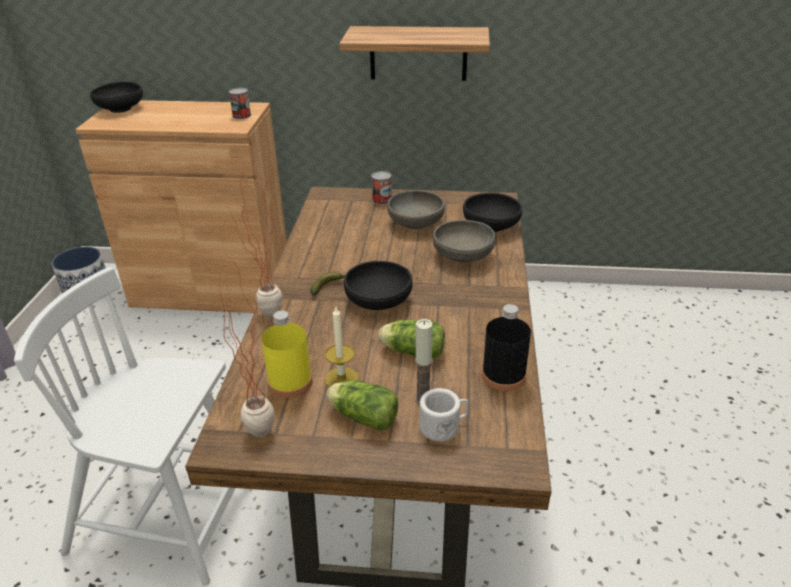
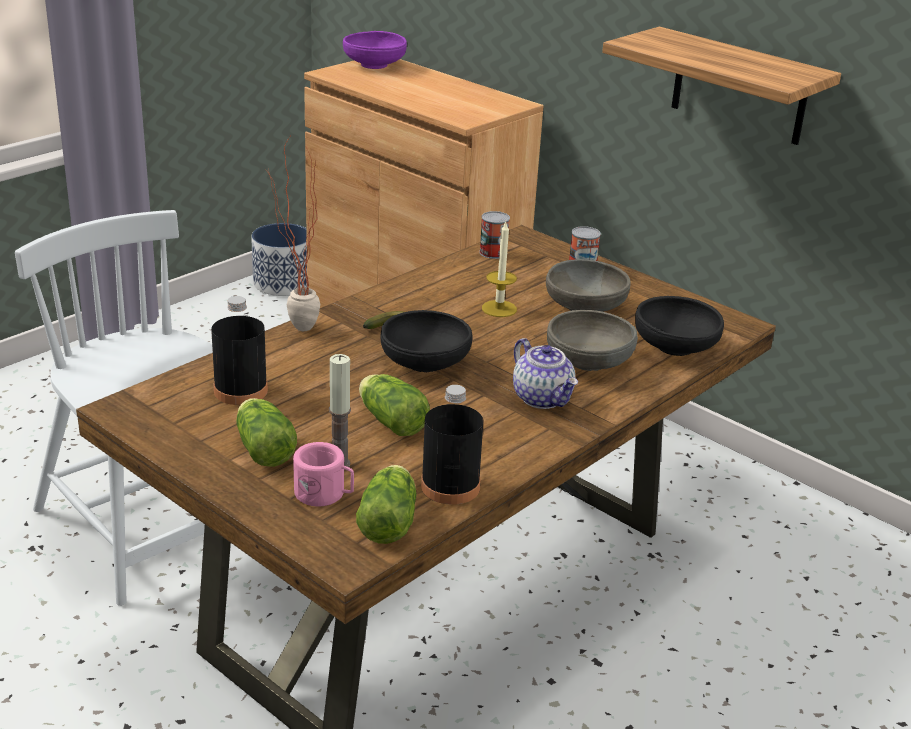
camera: 35 degrees right, 5 degrees down
black bowl [90,81,143,113] -> purple bowl [343,31,407,69]
potted plant [216,256,275,438] -> none
can [229,88,251,119] -> can moved to [479,211,510,259]
yellow bottle [261,311,312,398] -> black bottle [211,296,268,405]
candle [325,307,359,387] -> candle moved to [482,220,517,317]
white mug [420,388,468,441] -> pink mug [293,442,354,506]
none -> lettuce [356,465,417,544]
none -> teapot [513,338,578,409]

